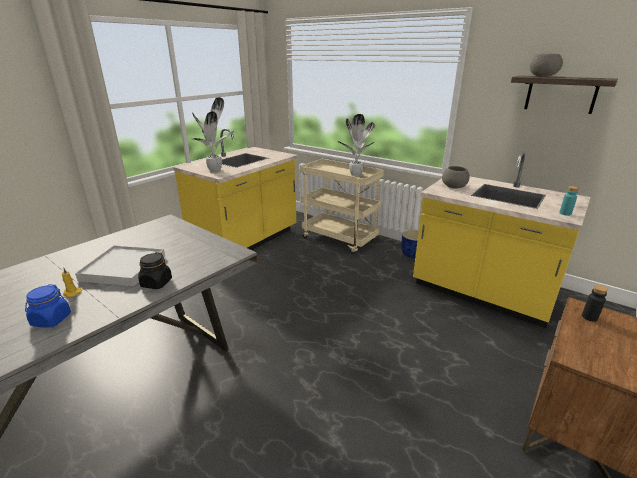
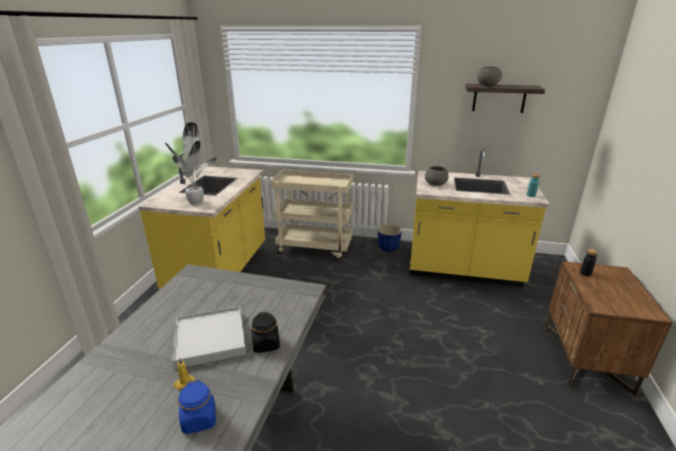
camera: 25 degrees left, 0 degrees up
potted plant [337,114,375,176] -> none

